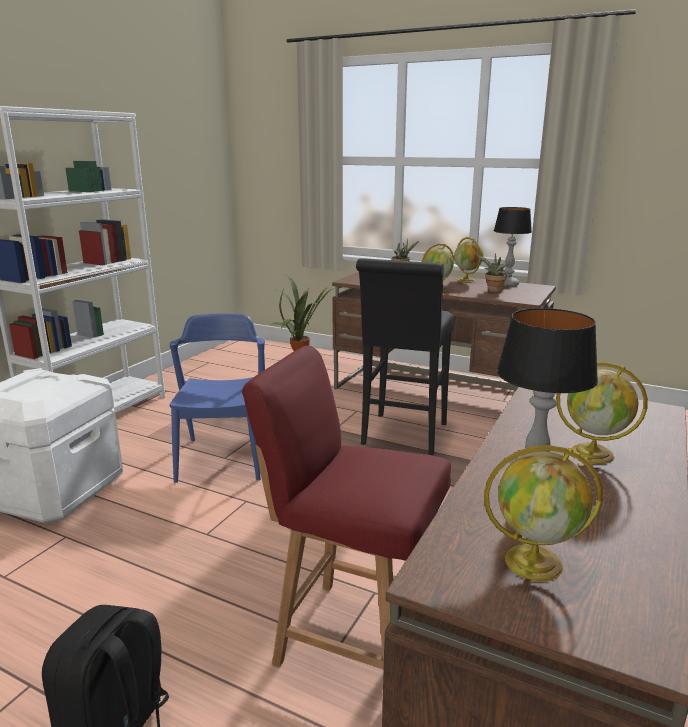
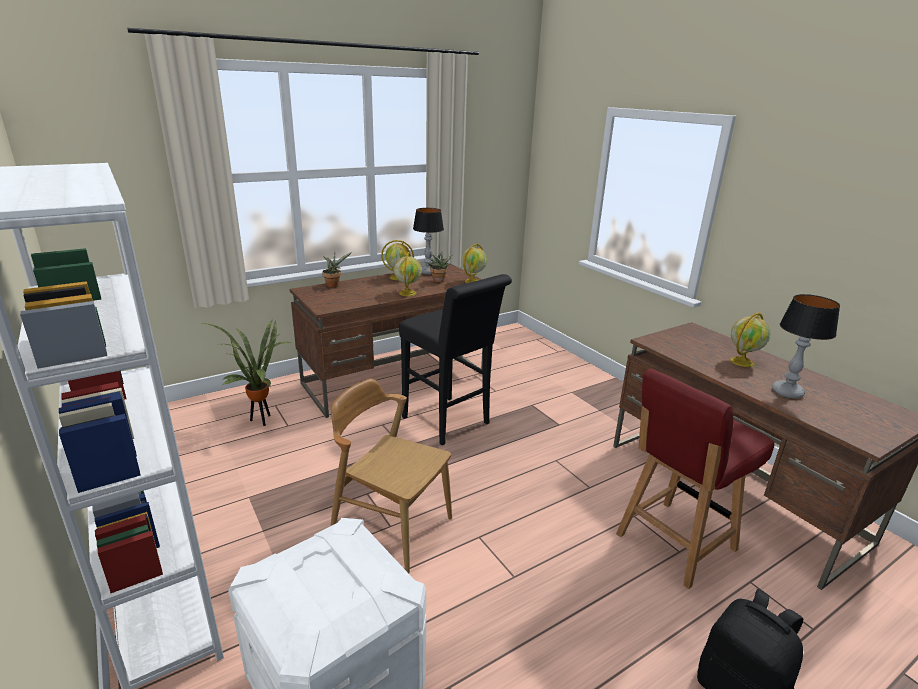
camera: 60 degrees left, 5 degrees up
blue chair [169,314,265,483] -> brown chair [330,378,452,573]
globe [484,445,603,581] -> globe moved to [461,244,487,283]

